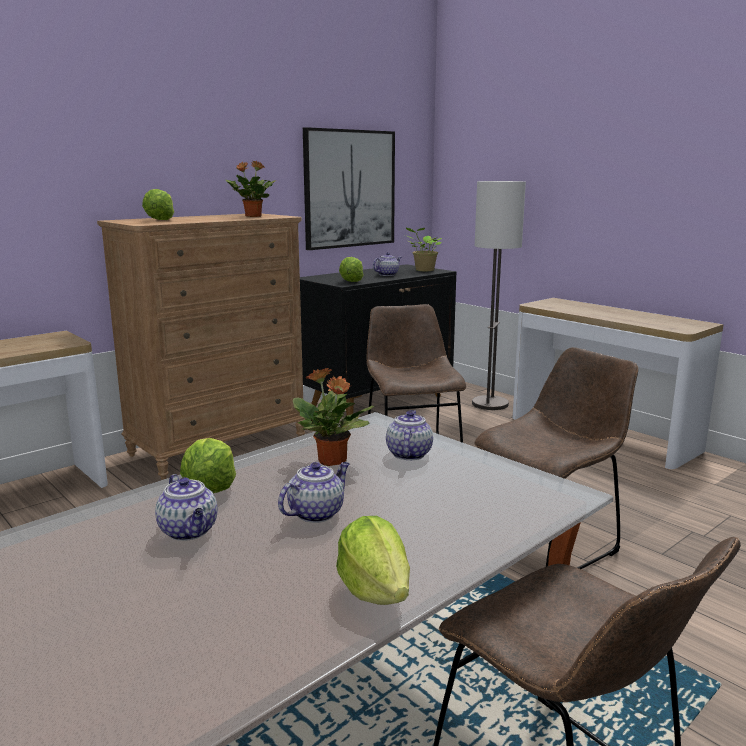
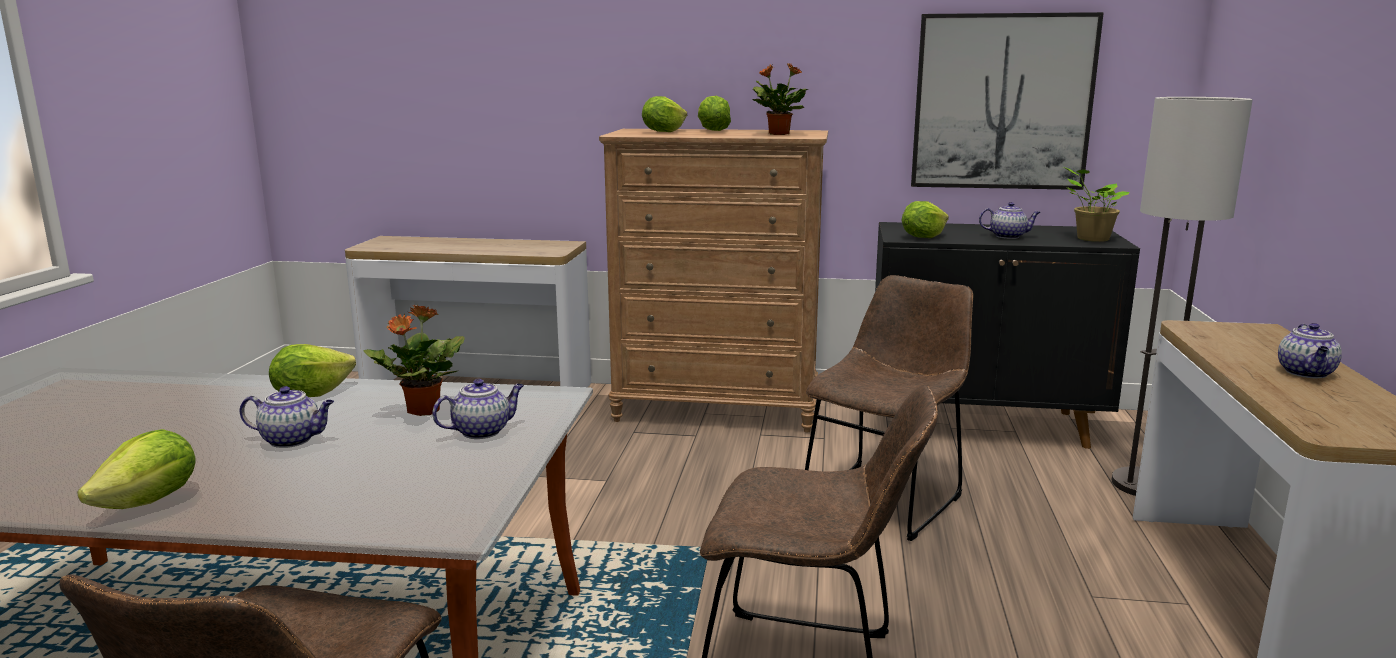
camera: 50 degrees right, 0 degrees up
teapot [155,474,217,541] -> teapot moved to [1278,323,1342,378]
none -> lettuce [698,96,731,131]

